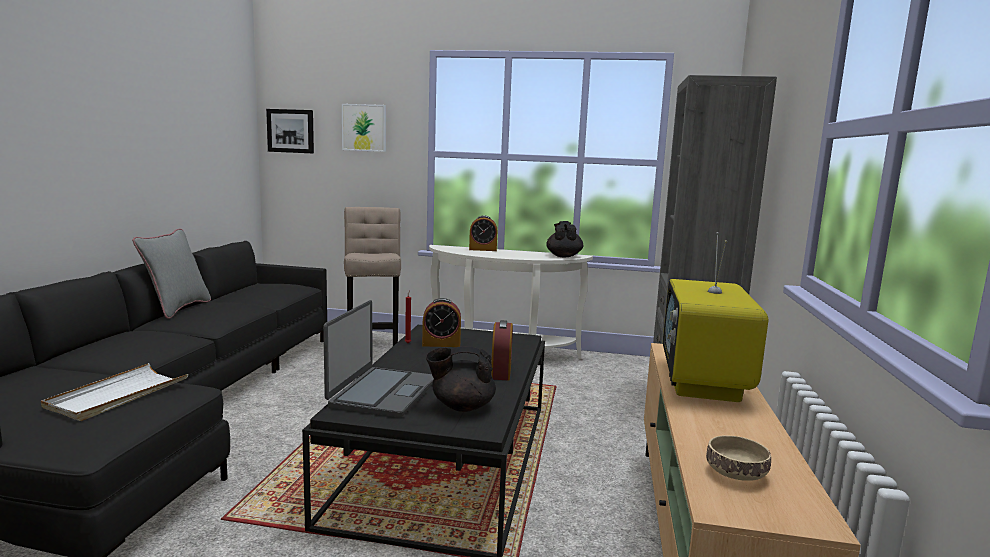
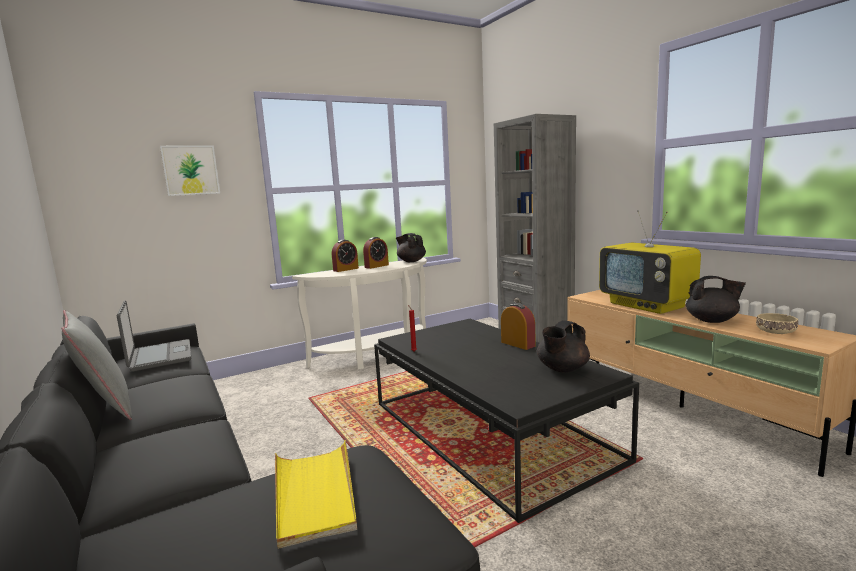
camera: 40 degrees left, 0 degrees up
white tray [41,363,189,421] -> yellow tray [275,440,357,549]
picture [266,109,314,153] -> none
laptop [323,300,434,417] -> laptop moved to [117,300,191,372]
beige stool [344,207,401,346] -> none
alarm clock [422,298,461,347] -> alarm clock moved to [363,237,389,269]
none -> black teapot [686,276,746,323]

